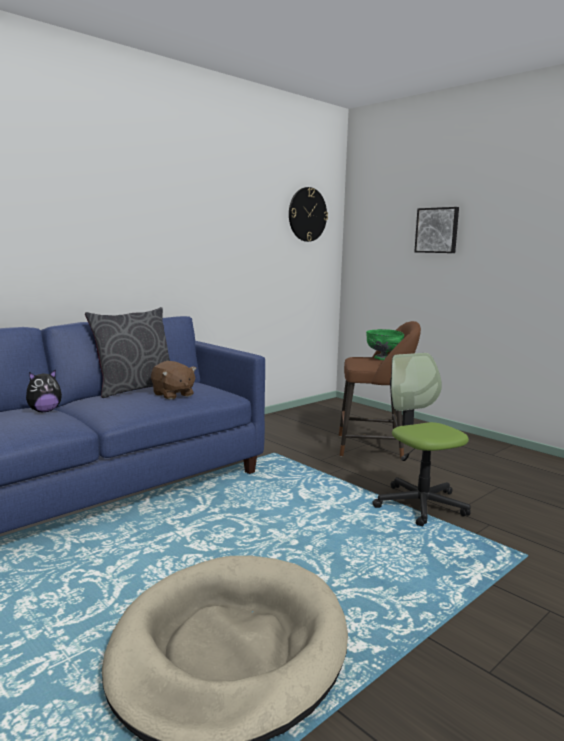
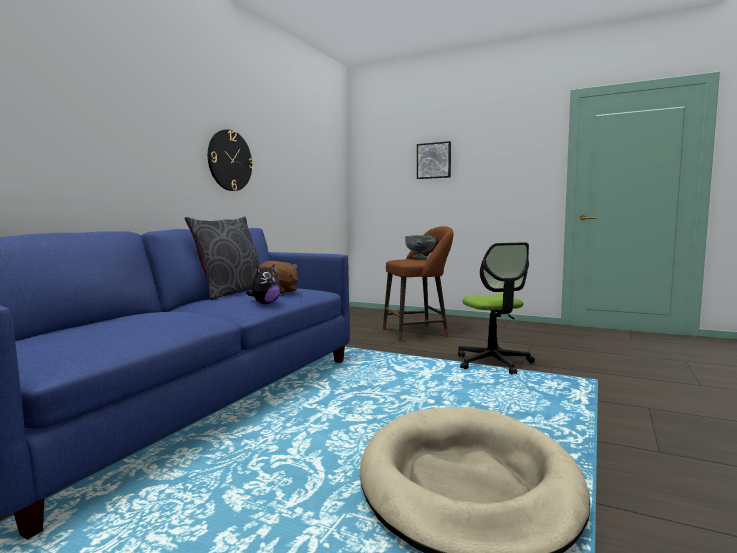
camera: 20 degrees left, 5 degrees down
plush toy [26,369,62,412] -> plush toy moved to [246,265,281,304]
wall clock [289,187,328,242] -> wall clock moved to [208,129,254,191]
green bowl [366,329,405,360] -> grey bowl [405,235,436,259]
office chair [372,353,471,526] -> office chair turned 150 degrees counterclockwise [458,242,535,374]

